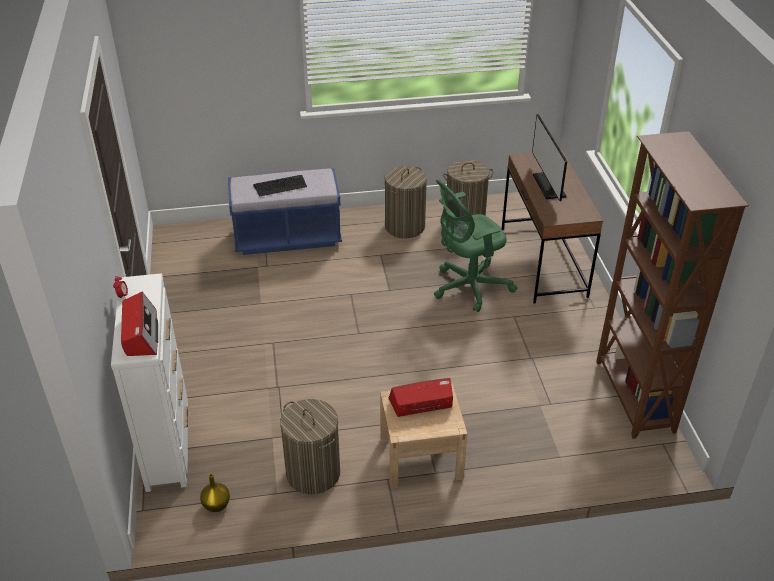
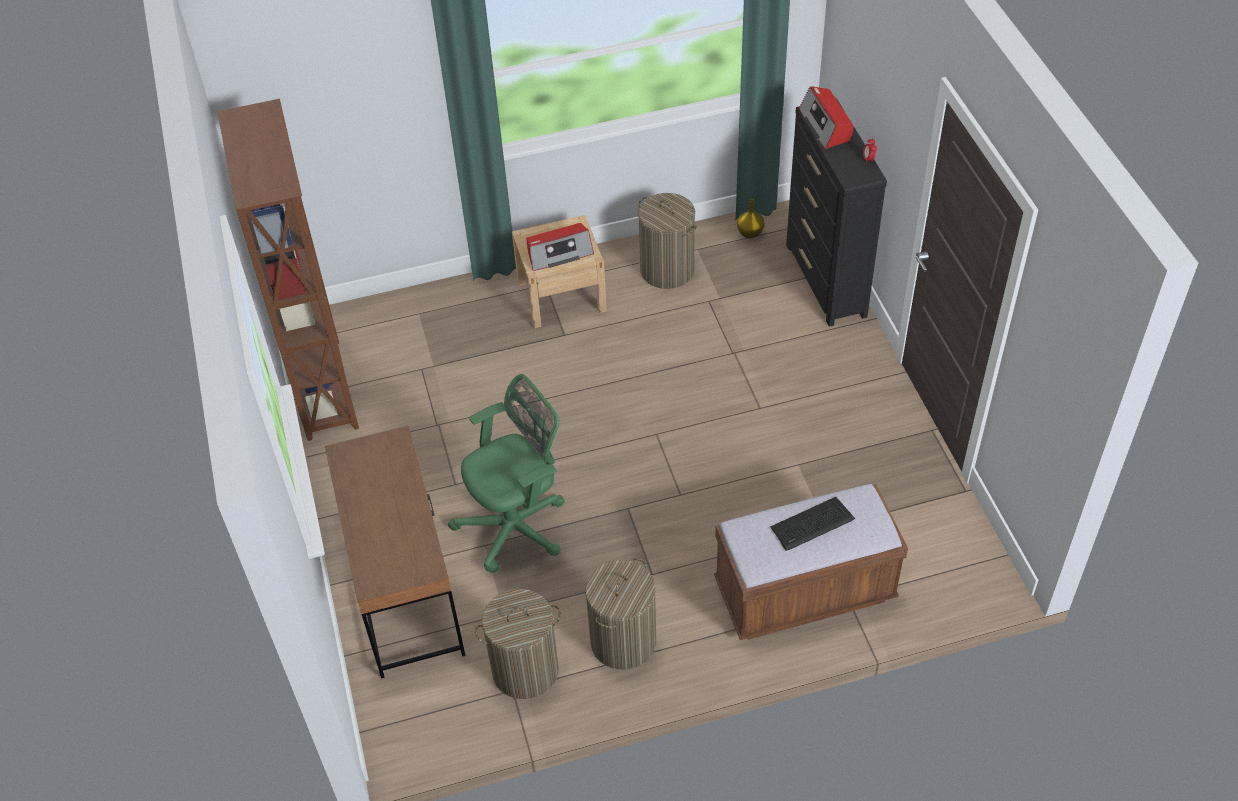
camera: 175 degrees right, 10 degrees up
white dresser [111,273,188,492] -> black dresser [786,98,887,327]
blue bench [228,168,342,255] -> brown bench [714,484,908,640]
monitor [532,114,567,201] -> none

